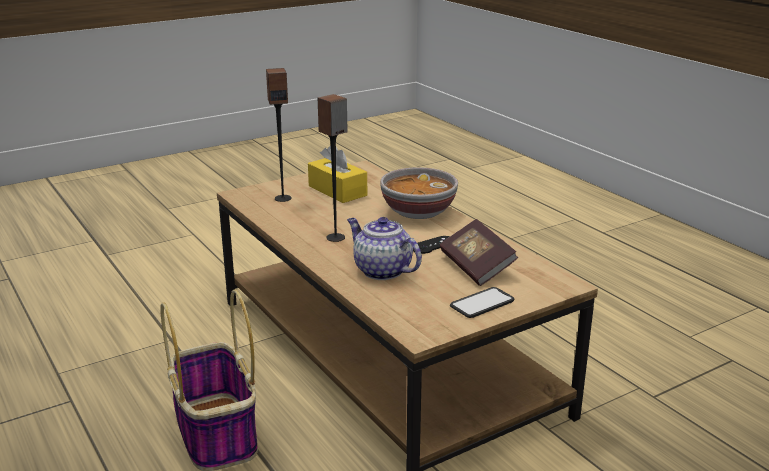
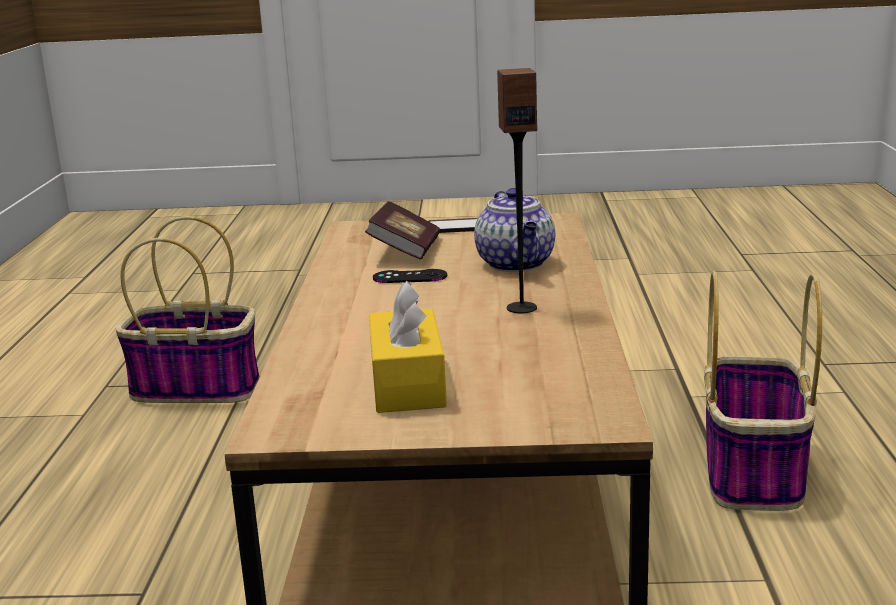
camera: 145 degrees left, 5 degrees down
speaker [266,68,292,202] -> none
bowl [380,167,458,219] -> none
none -> basket [115,216,259,403]

